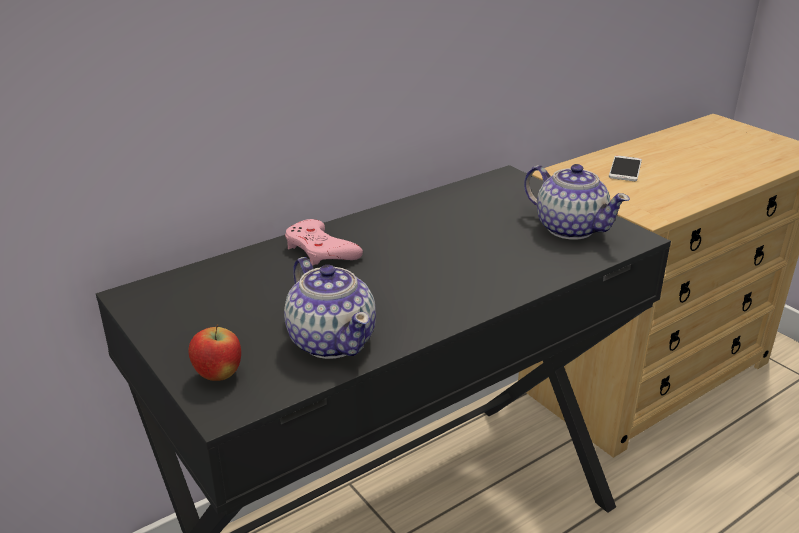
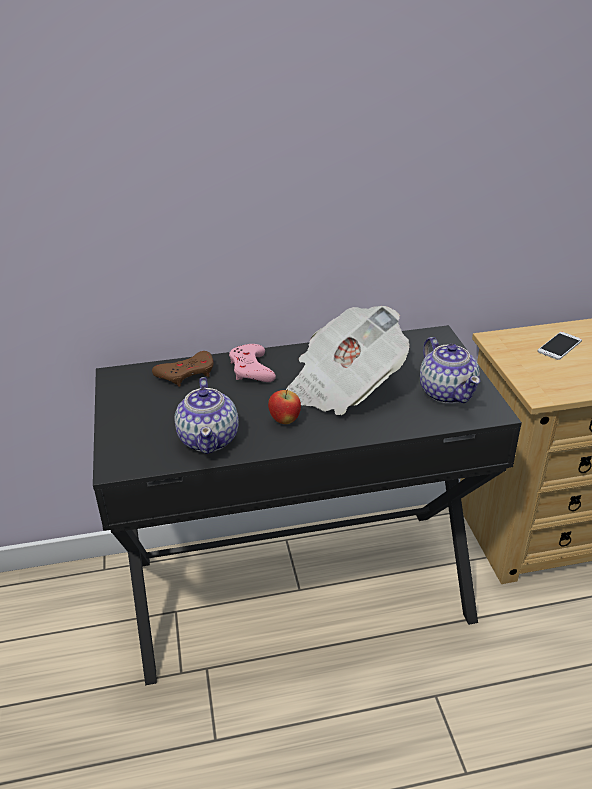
camera: 25 degrees right, 5 degrees up
apple [188,324,241,381] -> apple moved to [268,389,301,424]
none -> brown game controller [152,351,213,387]
none -> newspaper [286,306,409,415]

